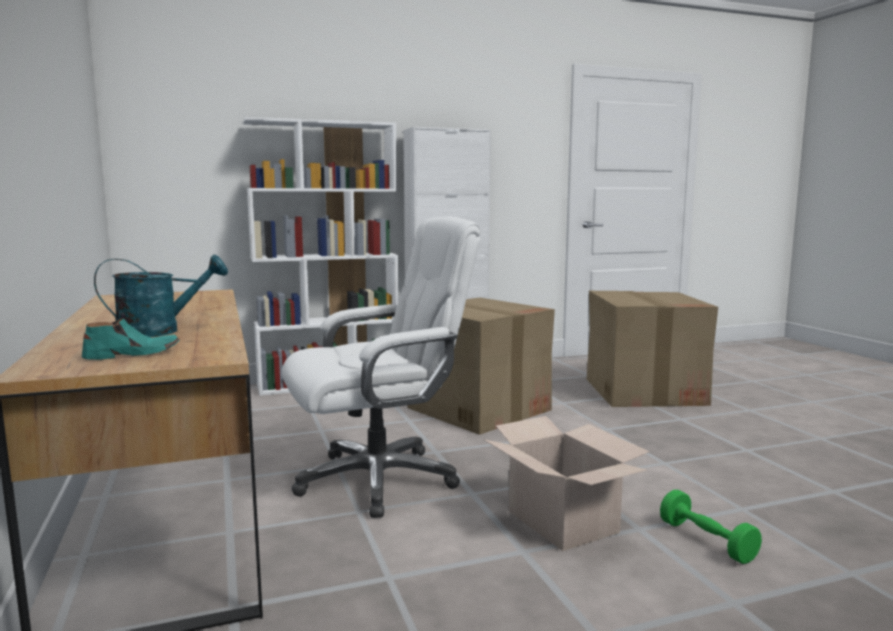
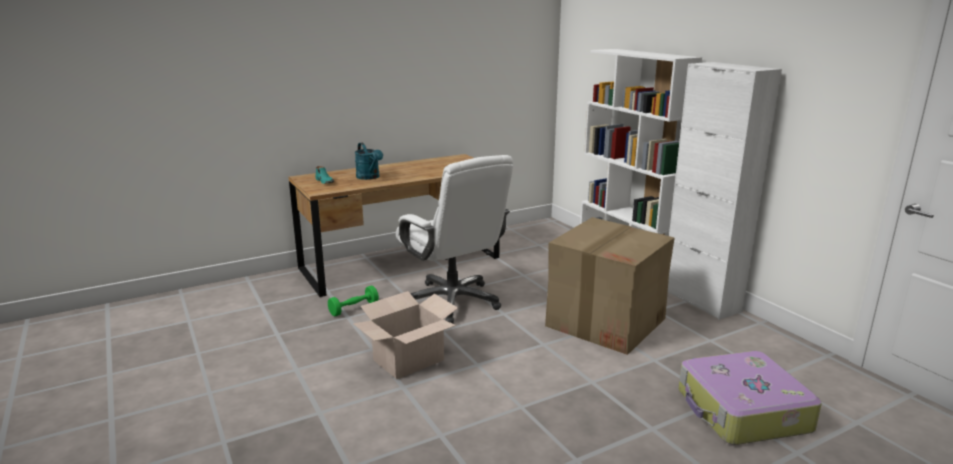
camera: 80 degrees right, 10 degrees up
cardboard box [587,291,718,407] -> suitcase [678,351,822,445]
green dumbbell [660,490,762,564] -> green dumbbell moved to [328,285,379,317]

